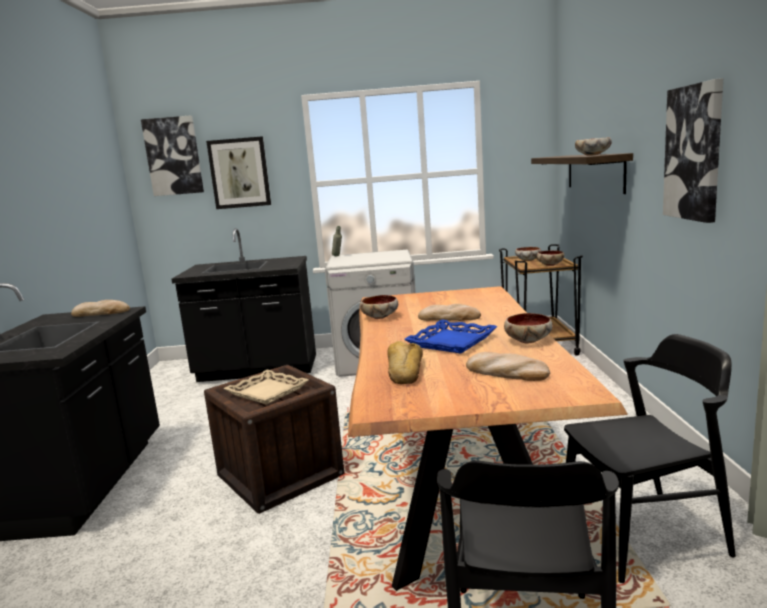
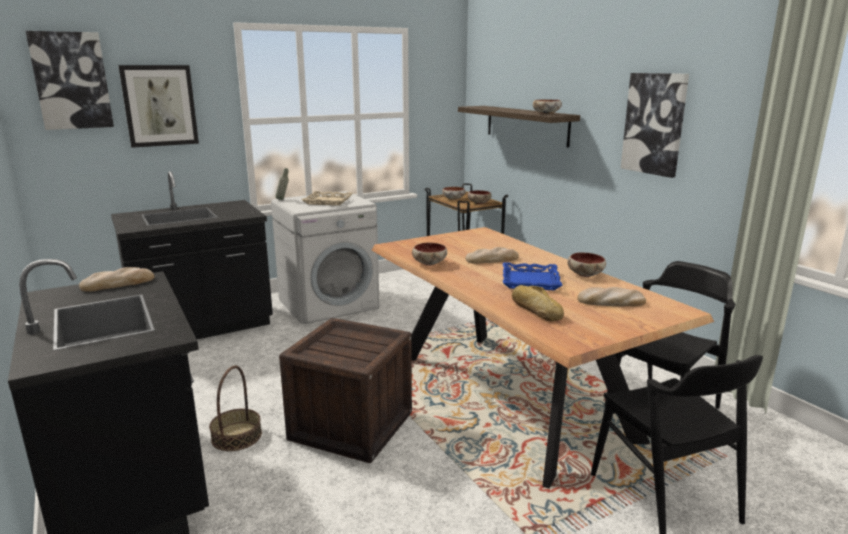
camera: 30 degrees left, 5 degrees up
beige tray [224,369,308,405] -> beige tray moved to [302,191,353,206]
none -> basket [209,366,262,451]

